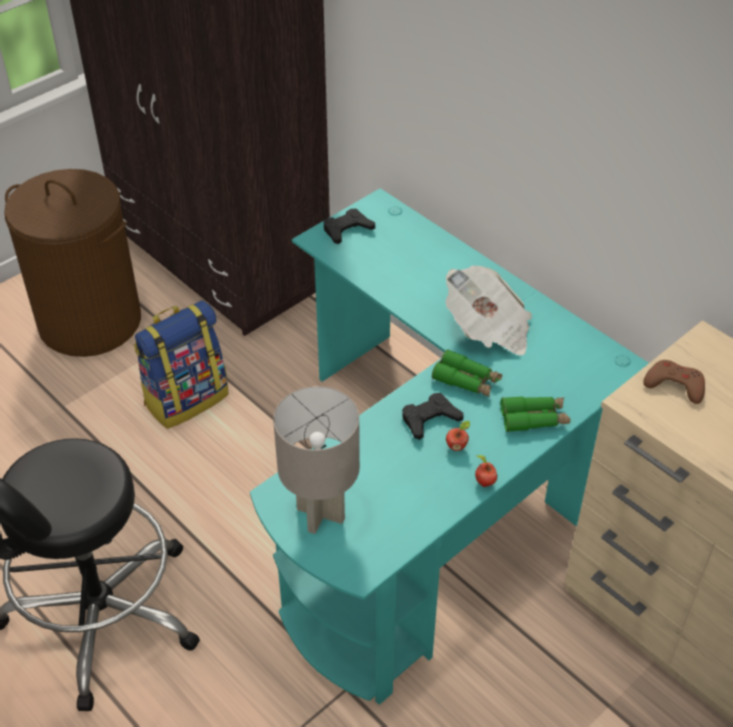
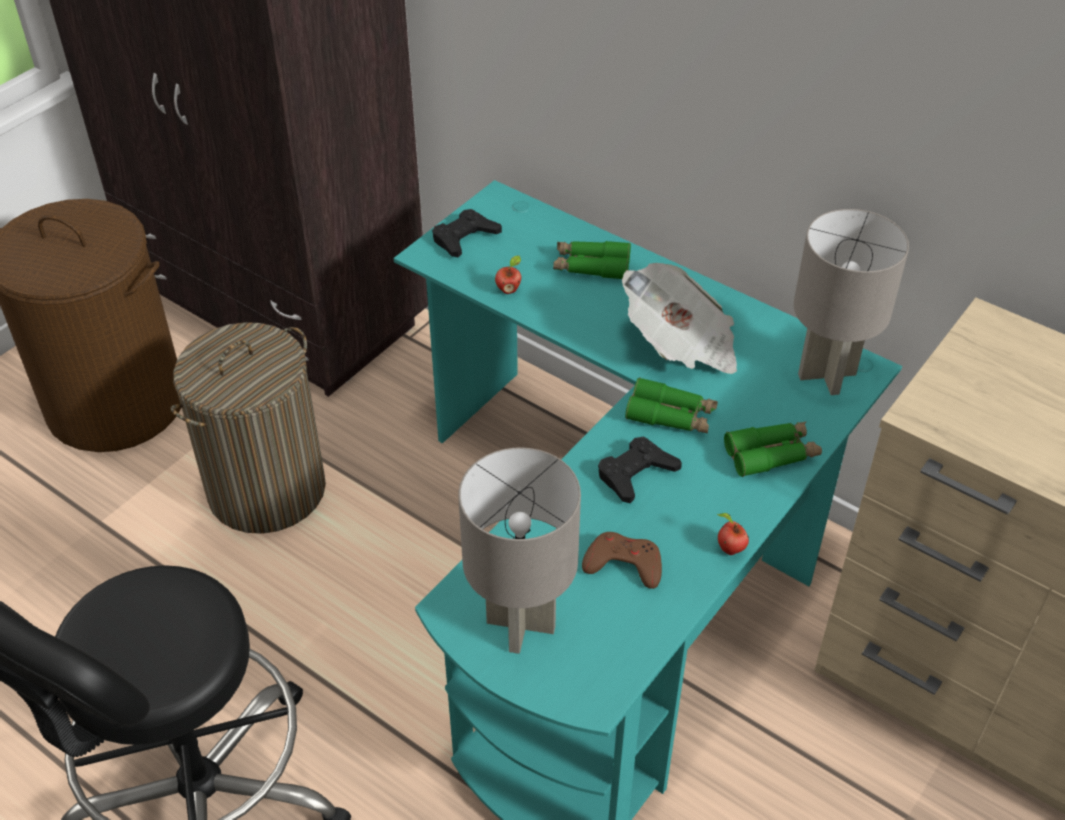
camera: 10 degrees left, 0 degrees up
backpack [134,300,229,429] -> laundry basket [171,322,326,534]
apple [446,421,470,451] -> apple moved to [495,256,521,294]
brown game controller [643,360,705,404] -> brown game controller moved to [582,532,662,589]
none -> green binoculars [553,241,631,279]
none -> grey table lamp [793,209,909,395]

